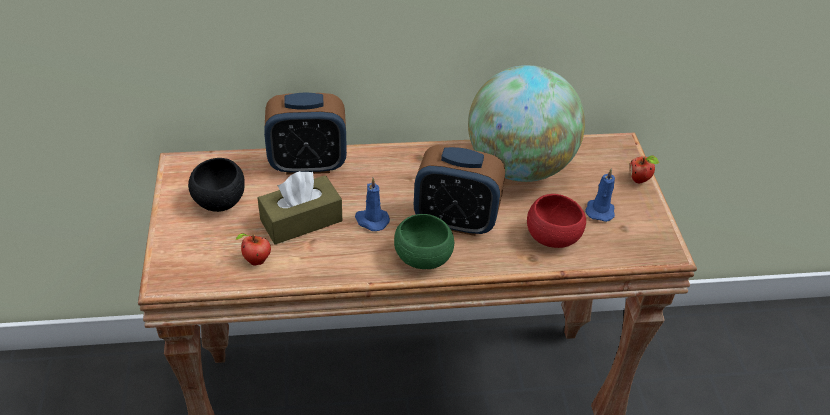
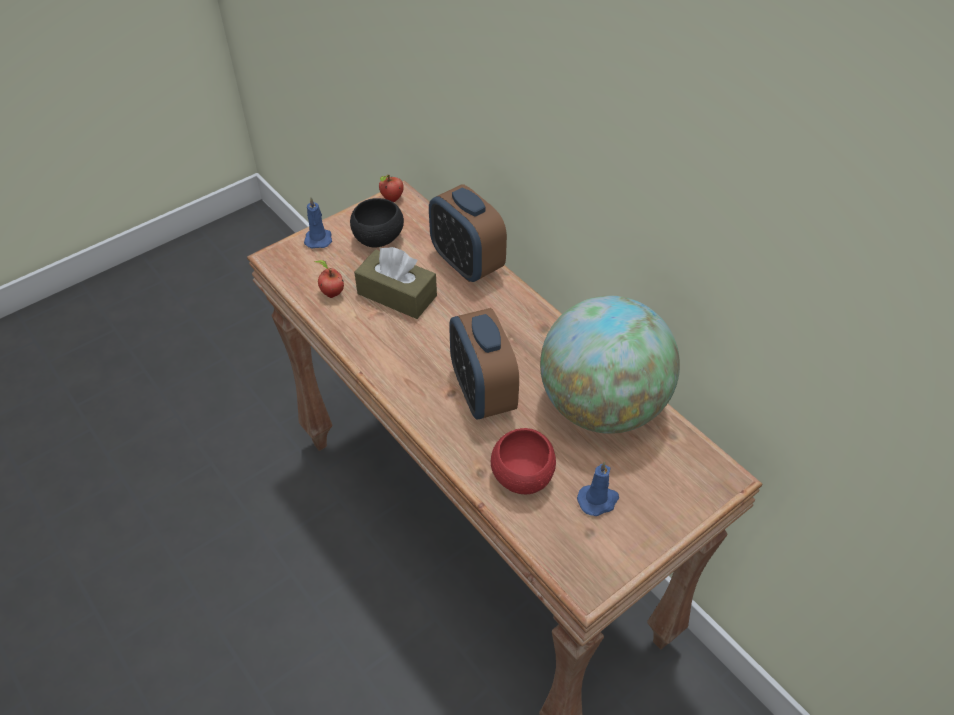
camera: 60 degrees right, 5 degrees up
blue candle [355,178,390,231] -> blue candle moved to [304,197,332,249]
green bowl [394,214,454,269] -> none
apple [630,155,659,184] -> apple moved to [379,175,404,202]

